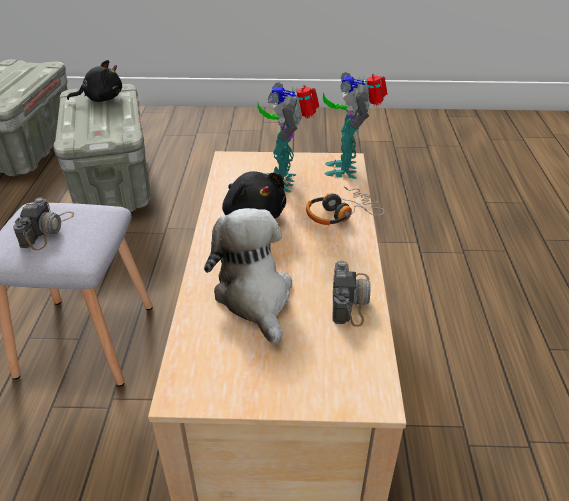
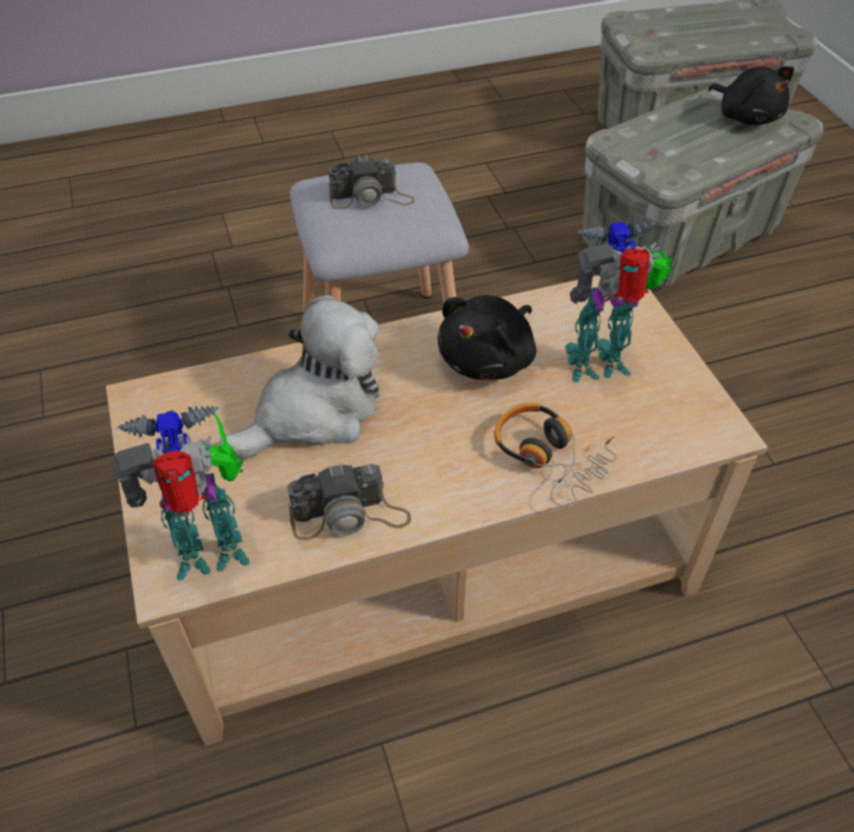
camera: 70 degrees right, 10 degrees up
toy robot [323,72,388,179] -> toy robot moved to [111,406,250,581]

